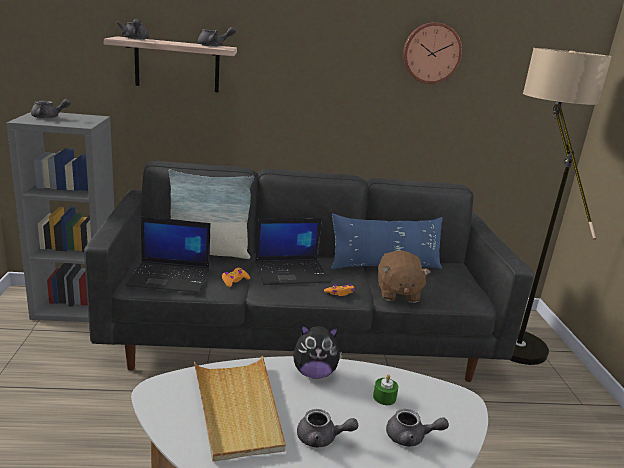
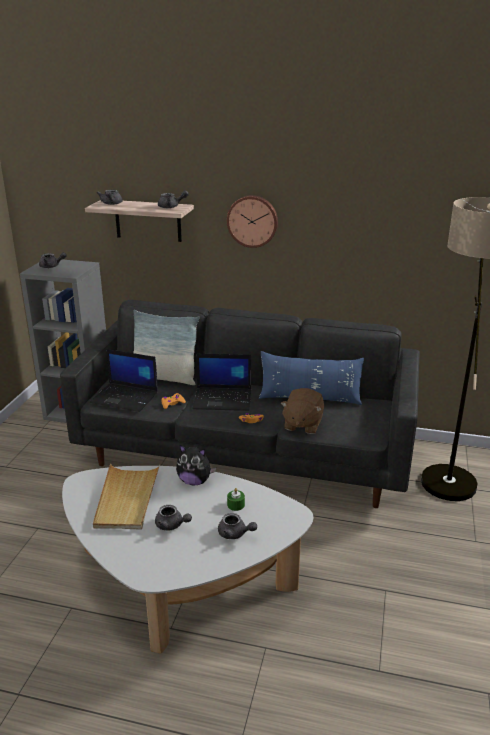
camera: 20 degrees right, 5 degrees up
wall clock [403,22,462,84] -> wall clock moved to [227,195,278,248]

